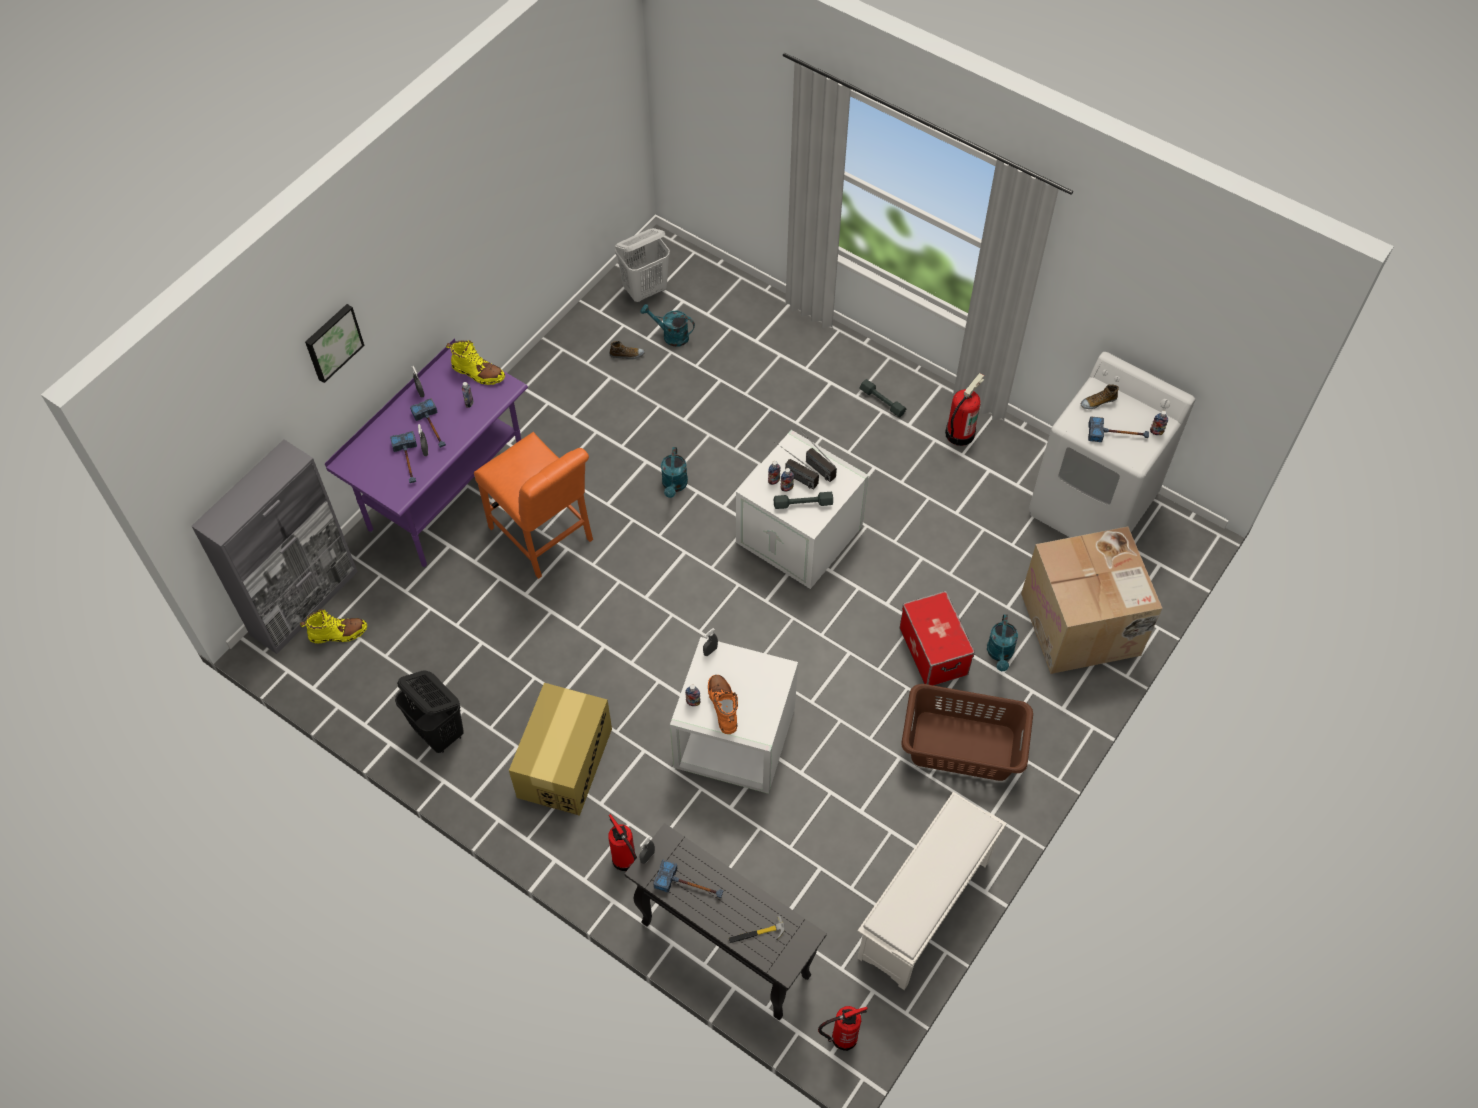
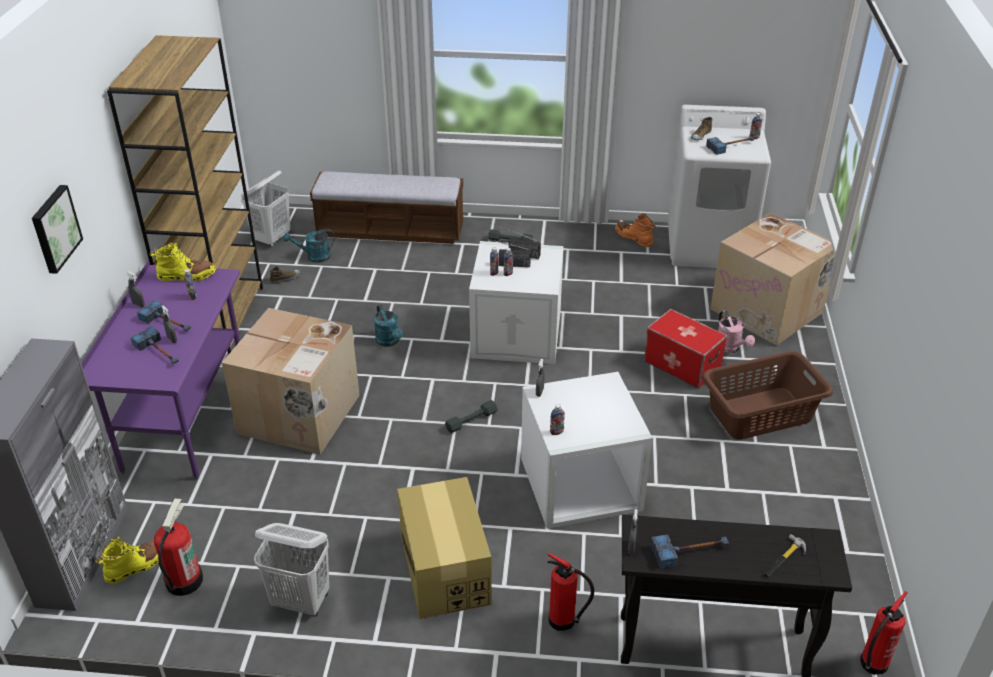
camera: 30 degrees left, 20 degrees down
black laundry basket [395,671,464,753] -> white laundry basket [254,523,329,616]
orange chair [474,432,593,579] -> cardboard box [222,308,360,455]
orange boot [708,675,738,734] -> orange boot moved to [615,213,656,247]
grey dumbbell [774,492,833,509] -> grey dumbbell moved to [445,400,498,433]
white shoe rack [857,792,1007,990] -> none
fire extinguisher [945,373,984,446] -> fire extinguisher moved to [154,498,203,596]
turquoise watering can [987,614,1018,671] -> pink watering can [718,310,755,353]
none -> brown bookcase [107,35,263,355]
none -> bench [310,171,464,244]

